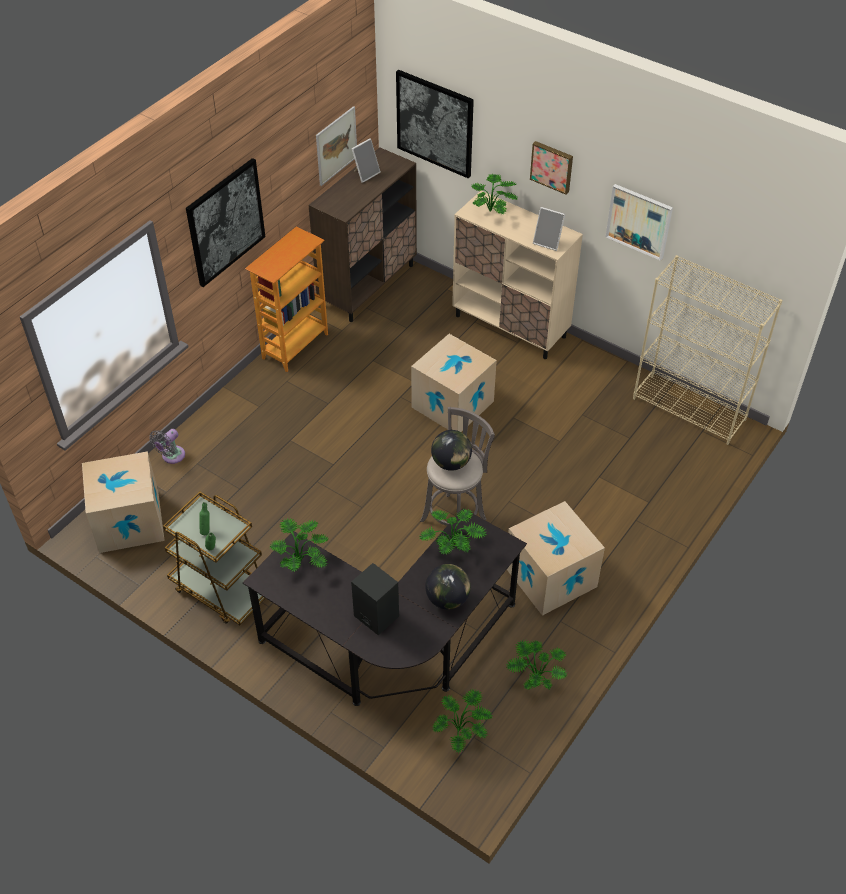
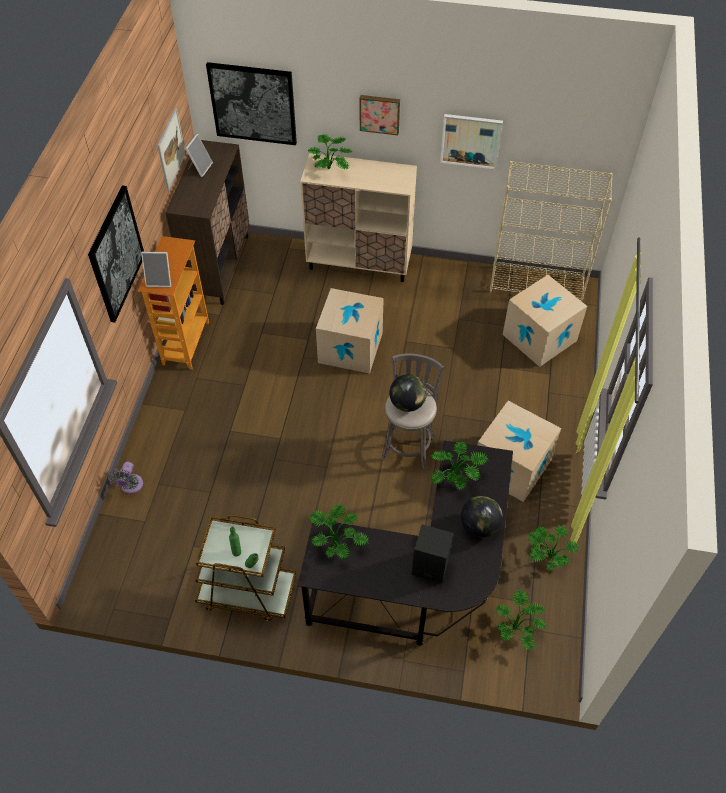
camera: 25 degrees left, 5 degrees up
cardboard box [82,451,165,553] -> cardboard box moved to [502,275,587,367]
picture frame [533,207,565,251] -> picture frame moved to [141,252,171,287]

